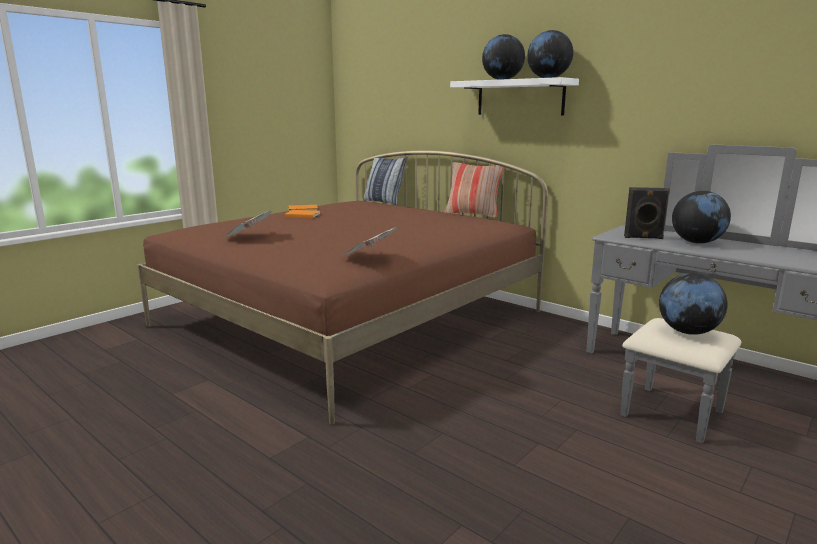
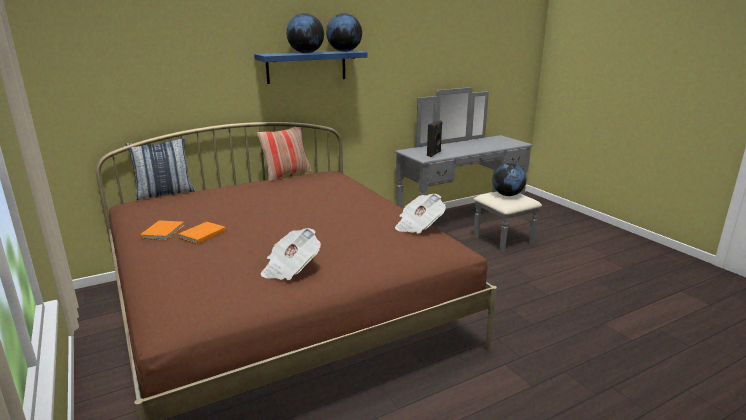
camera: 70 degrees left, 5 degrees up
white shelf [450,77,579,116] -> blue shelf [254,50,368,84]
globe [672,191,731,244] -> none

